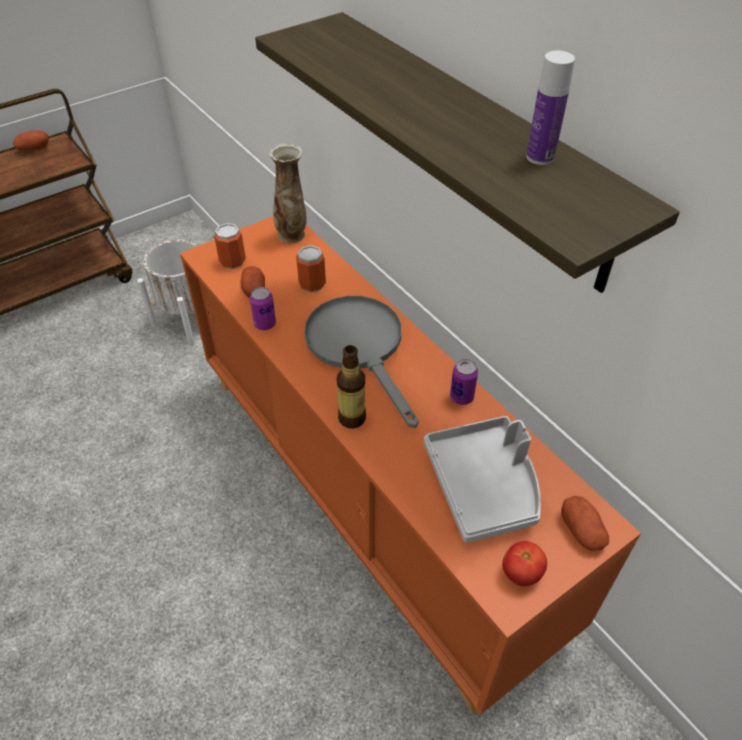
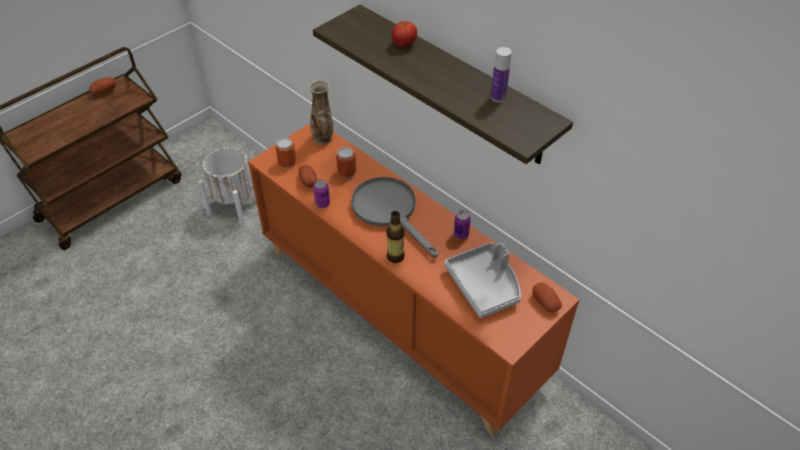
camera: 10 degrees left, 0 degrees up
tomato [502,541,547,586] -> tomato moved to [391,21,417,47]

